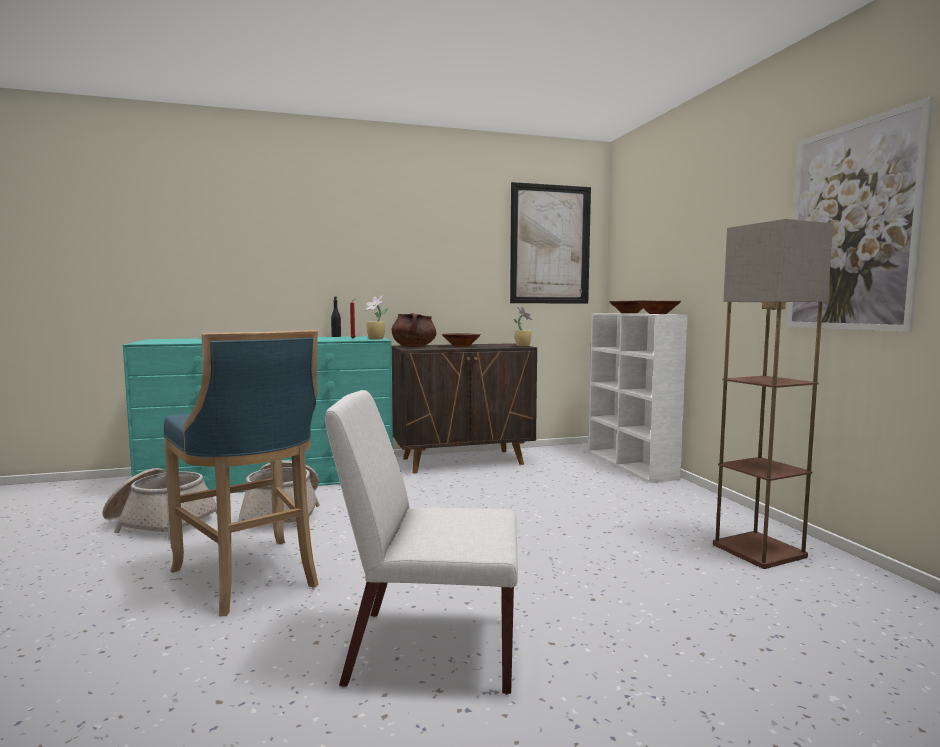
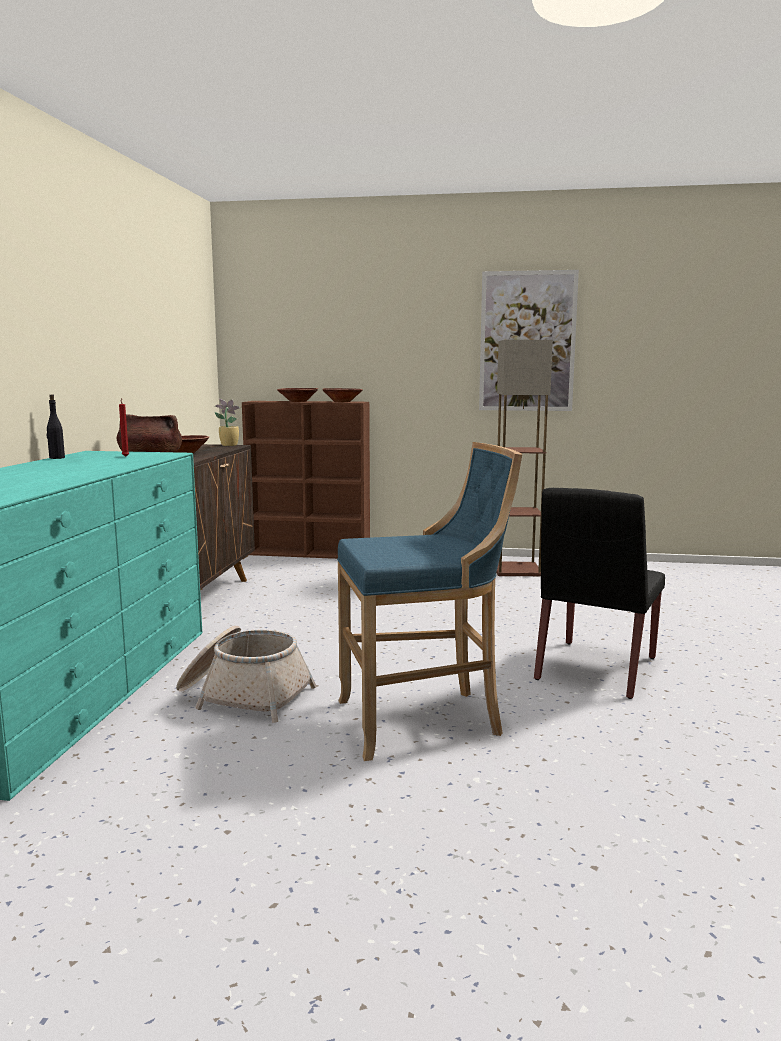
camera: 65 degrees left, 5 degrees up
basket [102,468,217,541] -> none
white chair [325,390,518,695] -> black chair [534,488,665,699]
potted plant [365,296,388,340] -> none
picture [510,182,591,303] -> none
white bookcase [588,313,688,483] -> brown bookcase [242,401,370,559]

